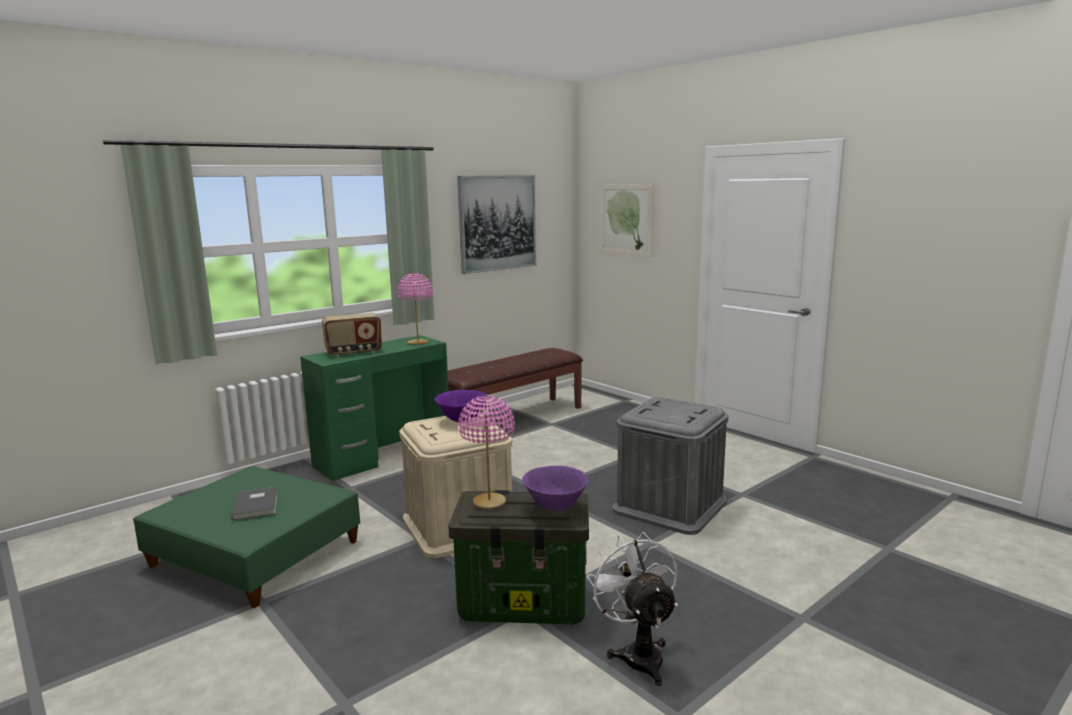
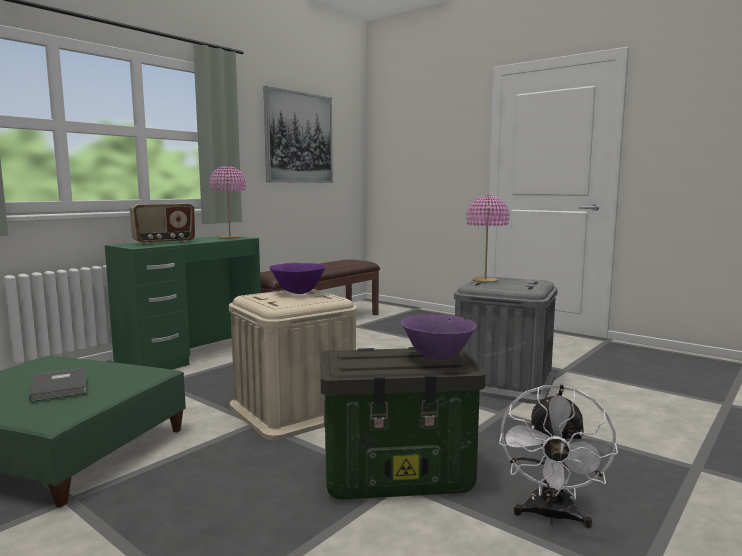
camera: 10 degrees left, 5 degrees down
pink table lamp [458,395,515,509] -> pink table lamp moved to [466,195,510,283]
white fan [587,532,678,686] -> white fan turned 135 degrees counterclockwise [499,385,618,528]
picture [600,184,654,257] -> none

